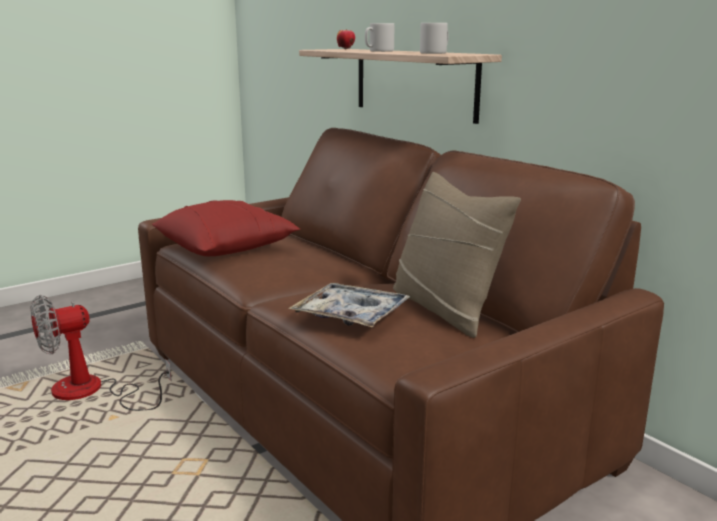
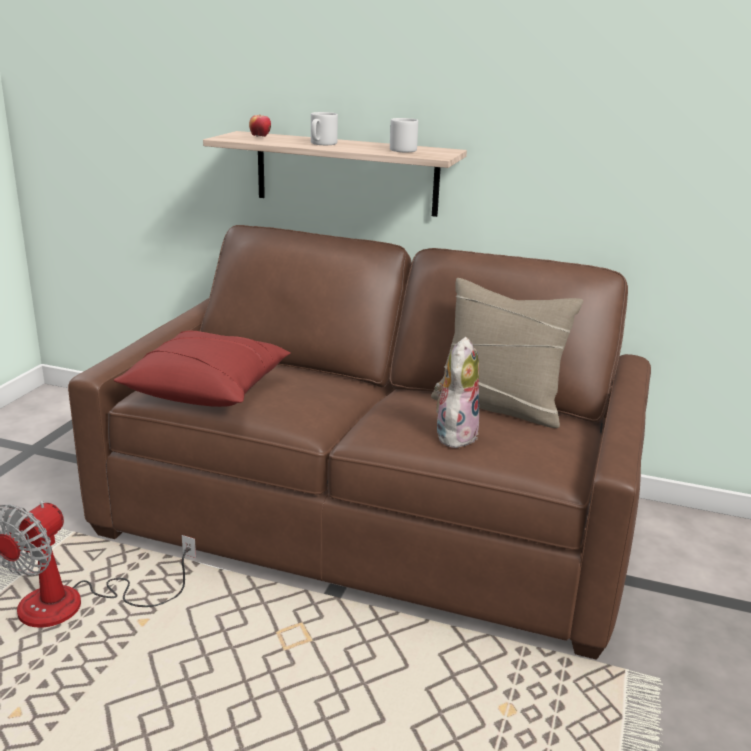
camera: 35 degrees left, 5 degrees up
tray [288,283,411,327] -> plush toy [434,337,479,448]

